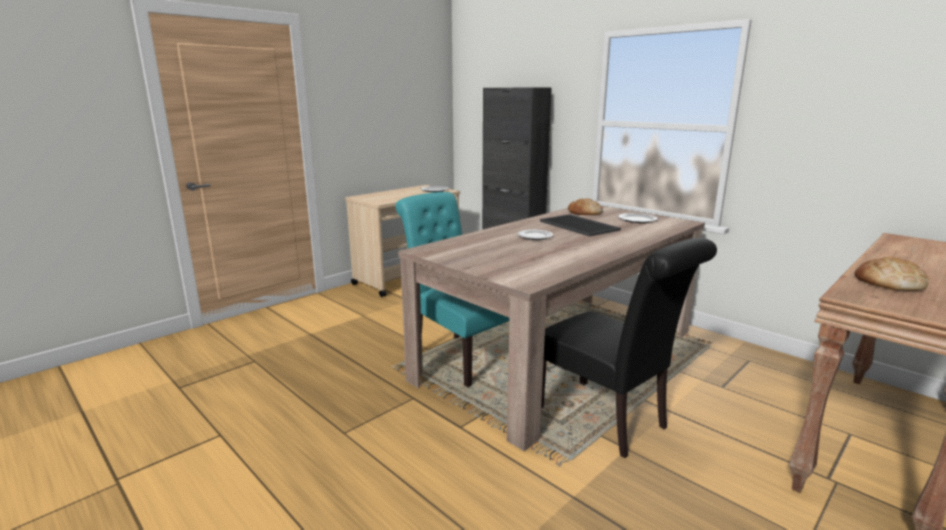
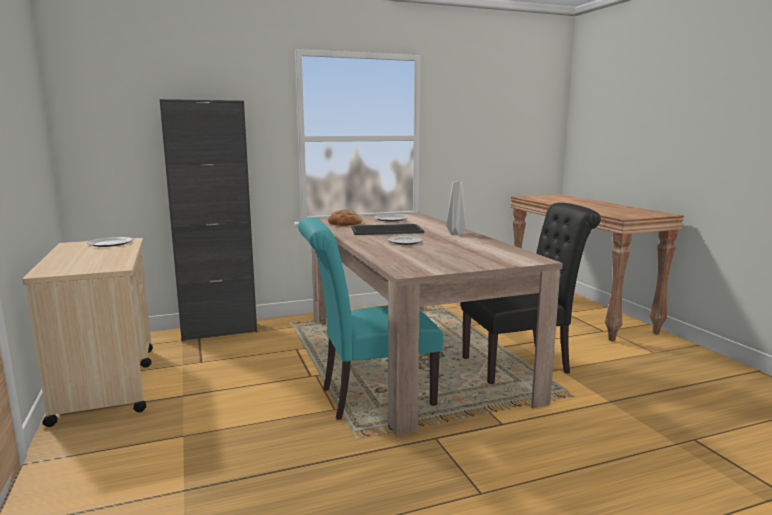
camera: 65 degrees left, 5 degrees down
bread [854,257,929,291] -> none
none -> grey vase [446,182,466,235]

